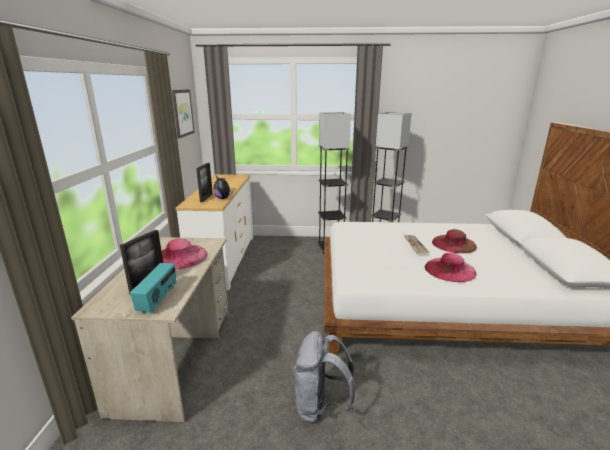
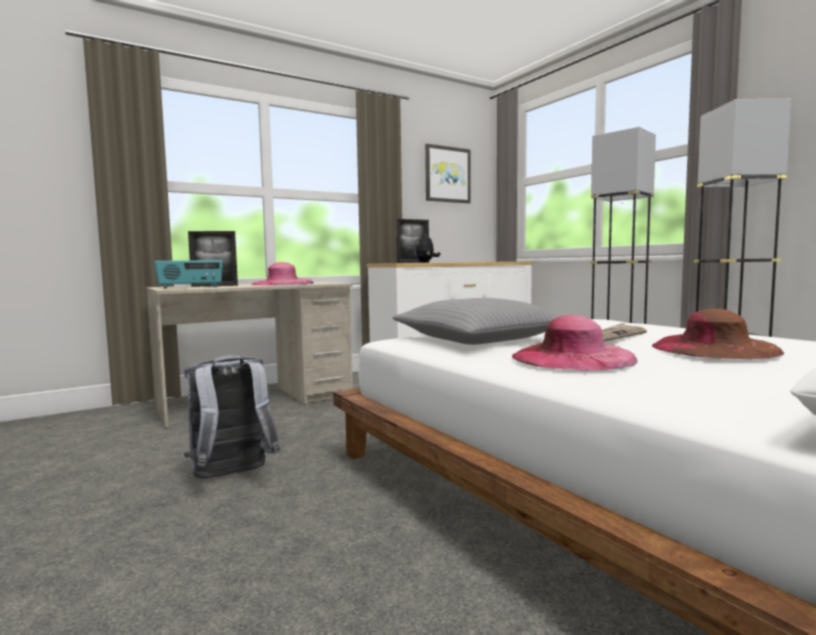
camera: 55 degrees right, 15 degrees down
none -> grey pillow [392,298,560,345]

